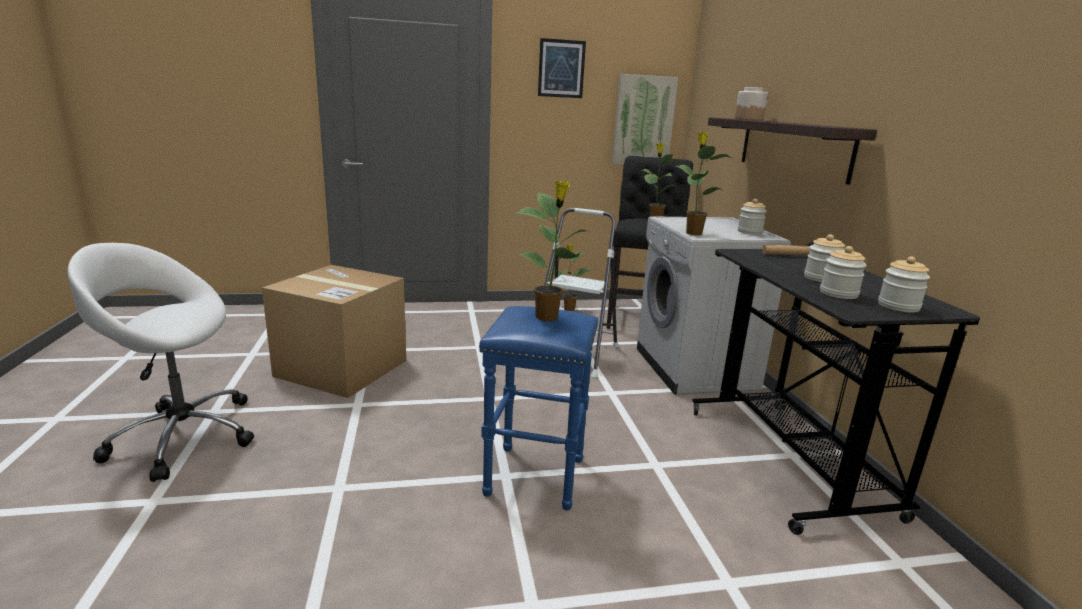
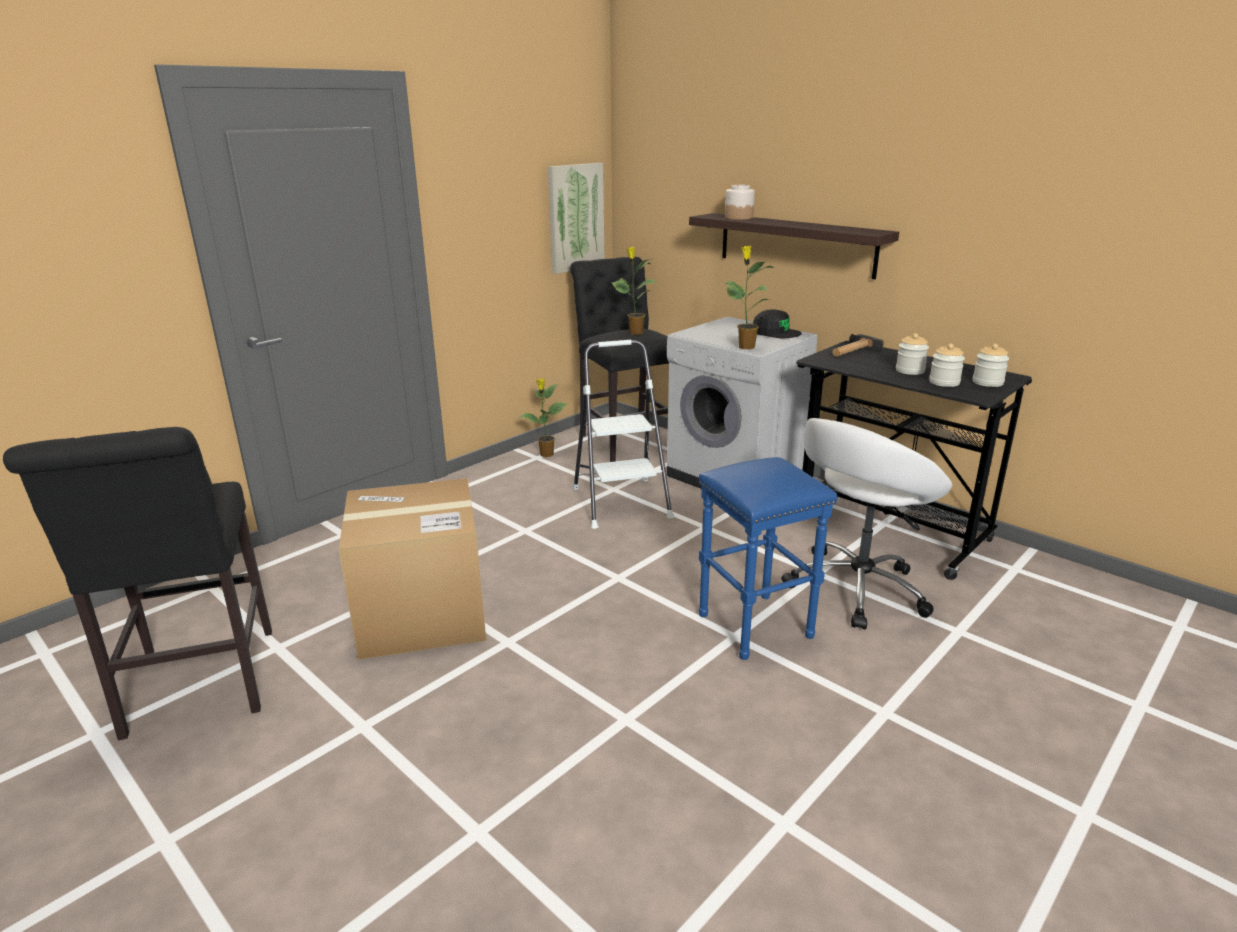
camera: 35 degrees left, 5 degrees up
white office chair [68,243,254,482] -> white office chair moved to [781,418,952,629]
potted plant [515,181,586,321] -> none
picture [538,38,586,98] -> none
jar [738,199,767,234] -> black cap [753,310,802,338]
none -> black stool [3,427,272,740]

